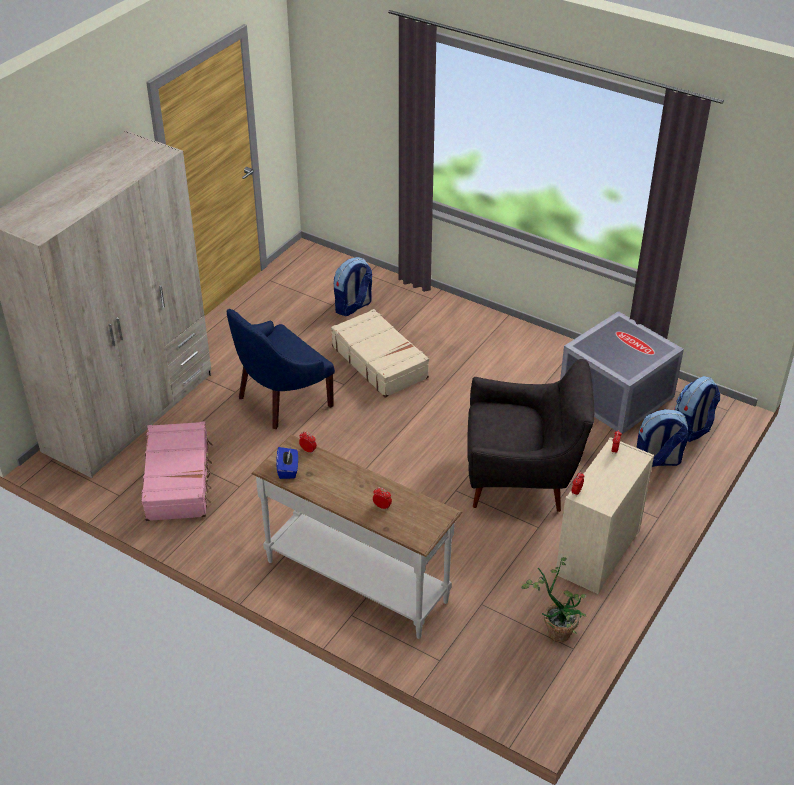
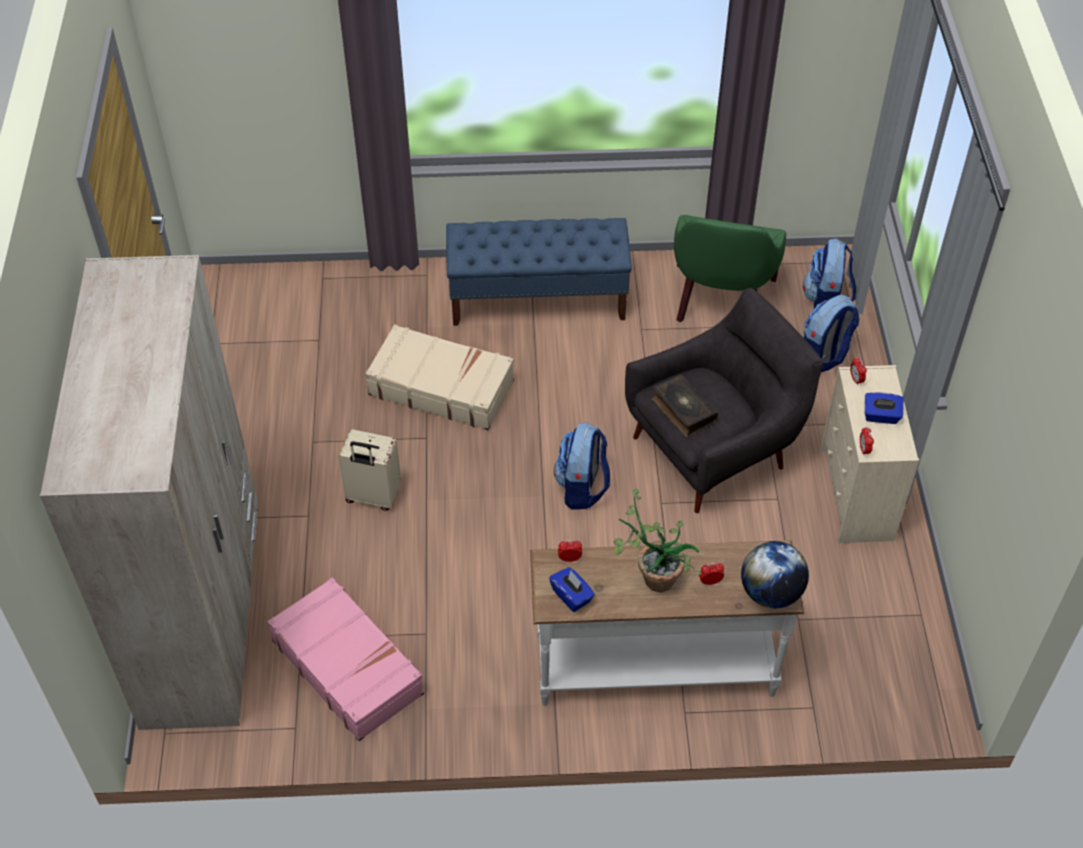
camera: 35 degrees left, 10 degrees up
blue armchair [227,309,335,429] -> beige suitcase [338,429,401,511]
backpack [334,257,372,316] -> backpack moved to [554,422,610,510]
potted plant [522,557,586,642] -> potted plant moved to [614,489,702,593]
grey storage box [560,311,684,434] -> green armchair [674,215,786,323]
none -> blue bench [446,218,632,326]
none -> book [652,374,718,437]
none -> globe [741,541,809,608]
none -> blue tissue box [865,392,904,424]

